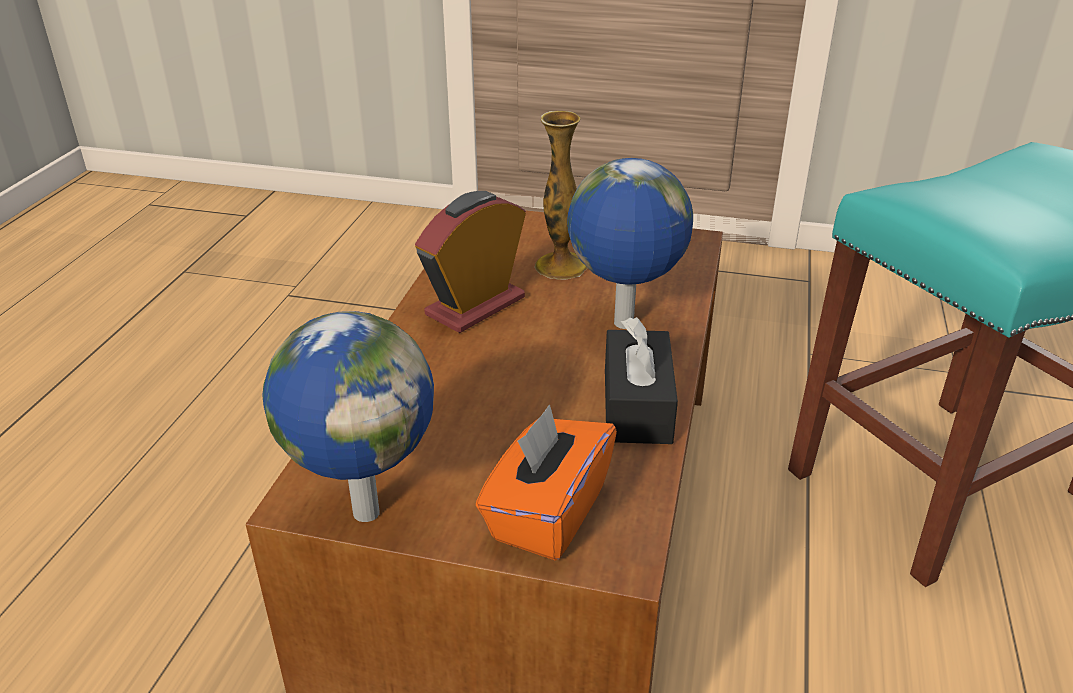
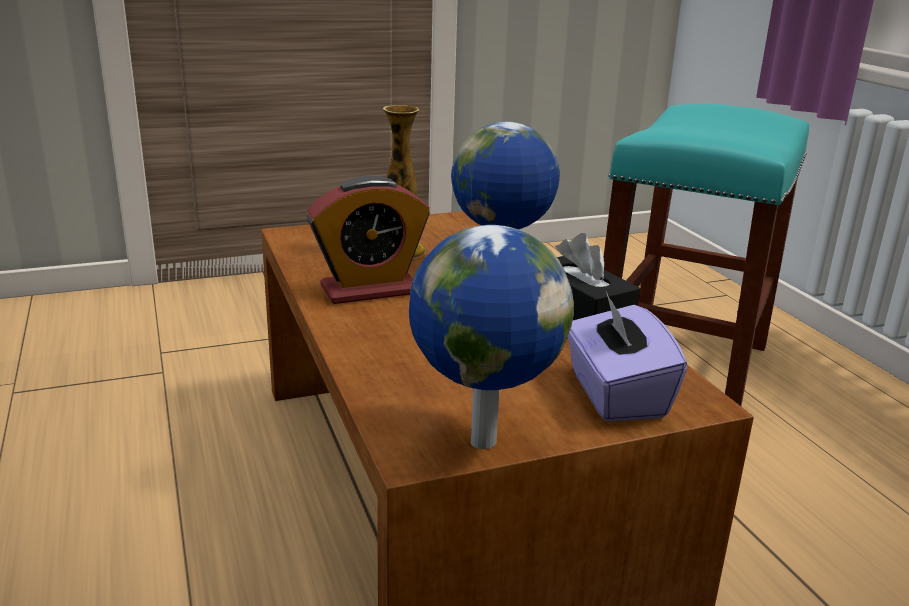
camera: 35 degrees left, 10 degrees down
alarm clock [415,191,526,333] -> alarm clock turned 120 degrees counterclockwise [306,176,430,304]
orange tissue box [476,404,617,561] -> purple tissue box [568,292,687,422]

